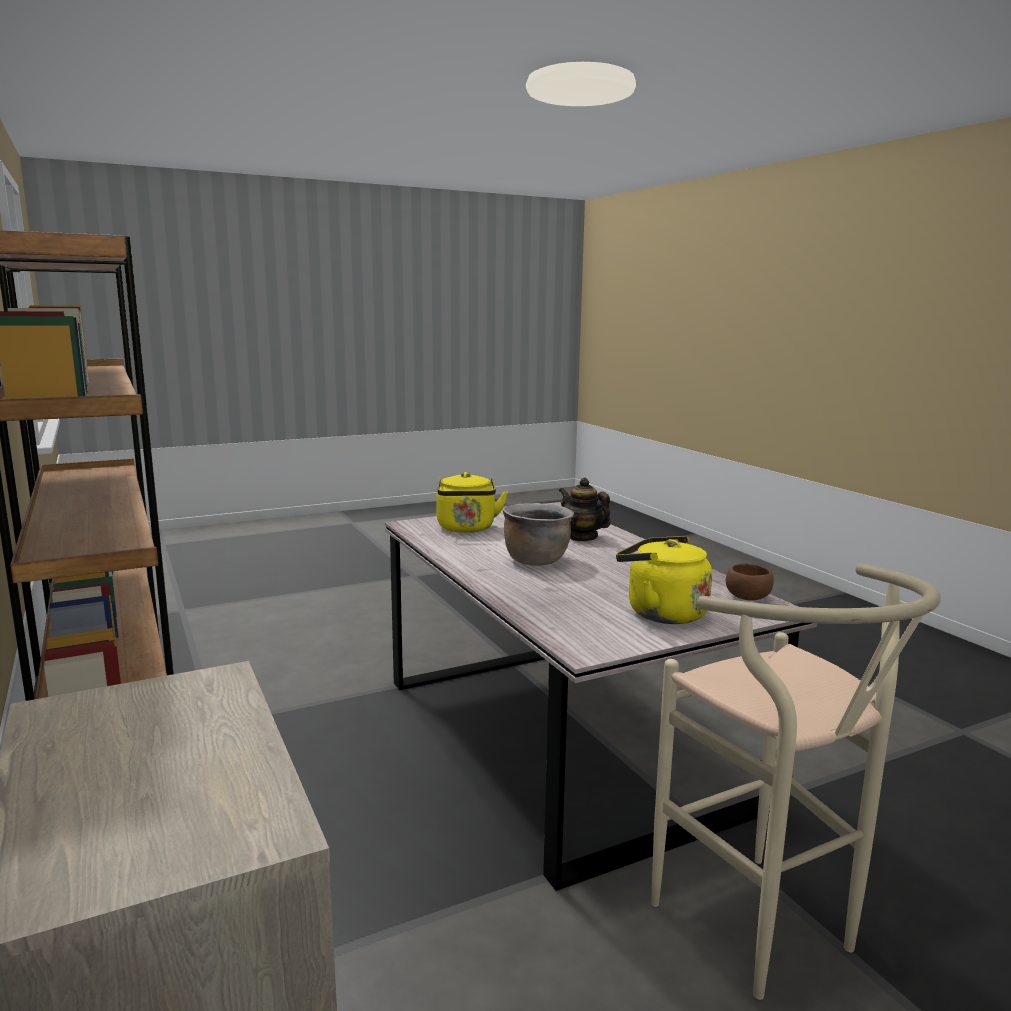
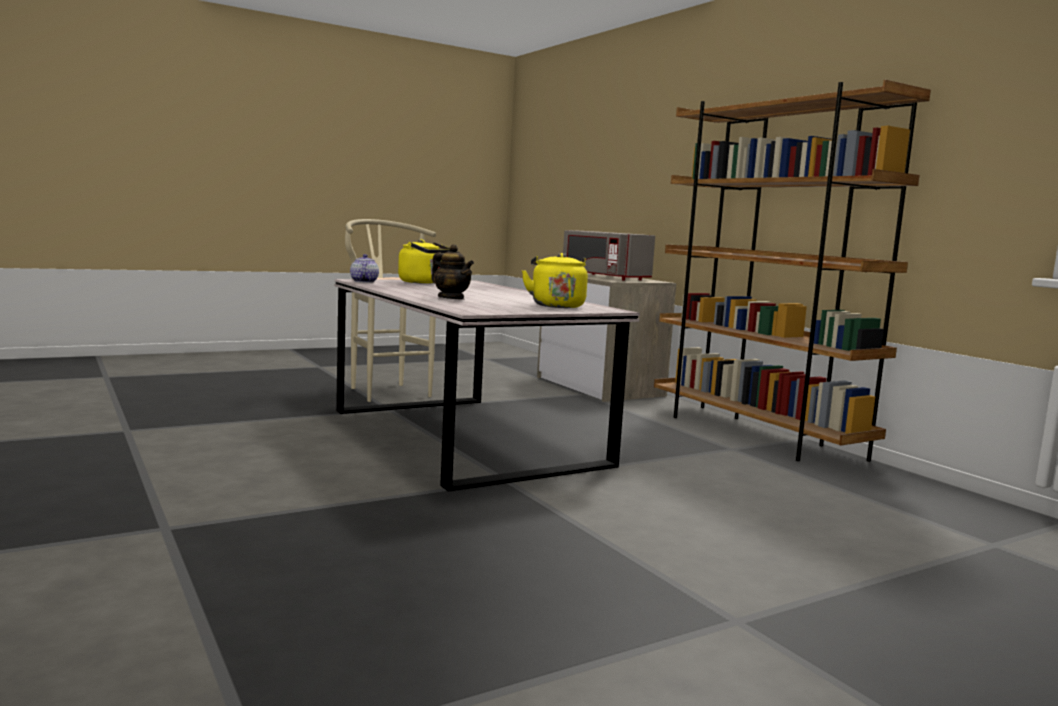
camera: 175 degrees right, 5 degrees down
brown cooking pot [502,503,574,566] -> none
brown bowl [726,564,774,600] -> teapot [350,254,379,283]
none -> grey microwave [563,230,655,280]

